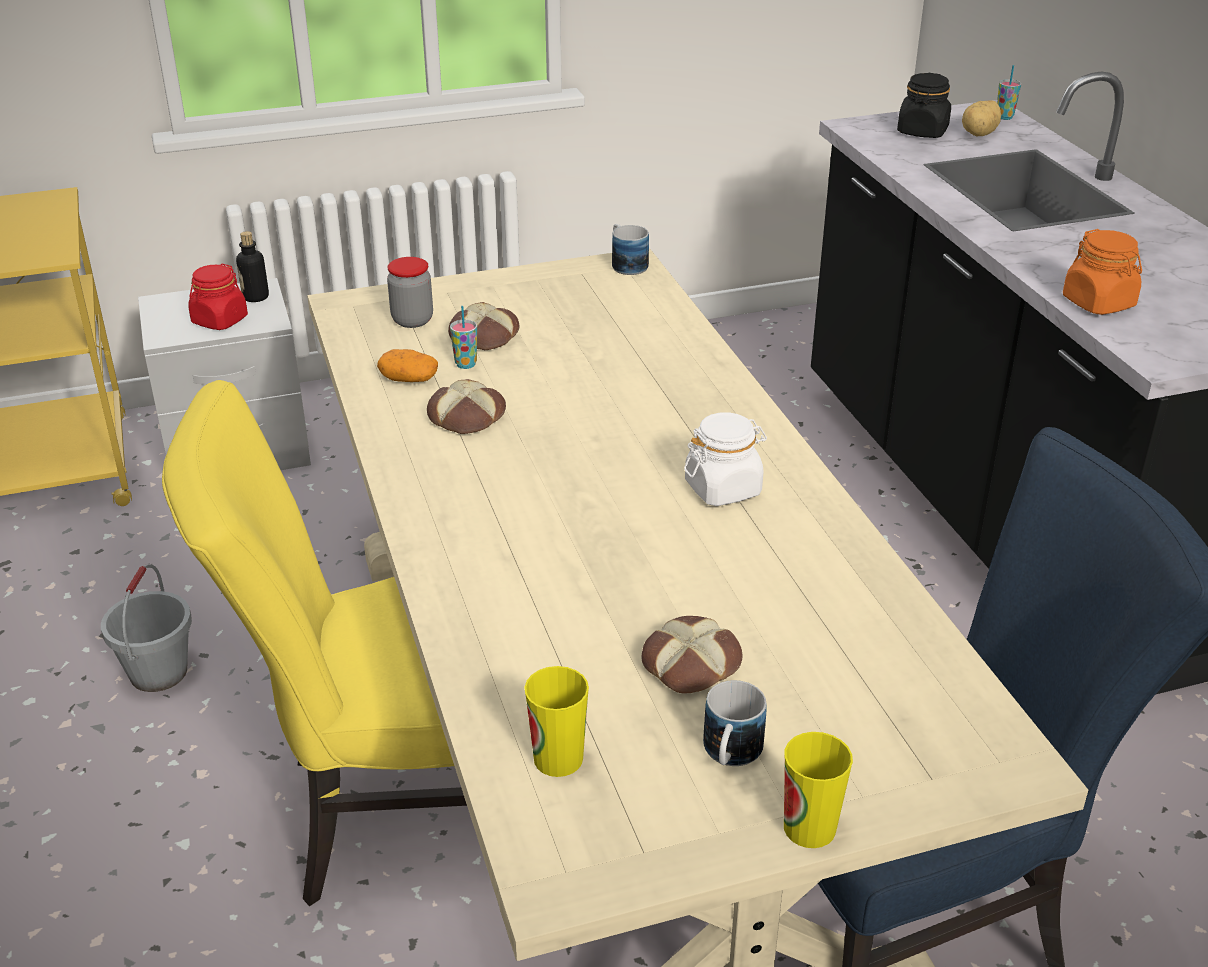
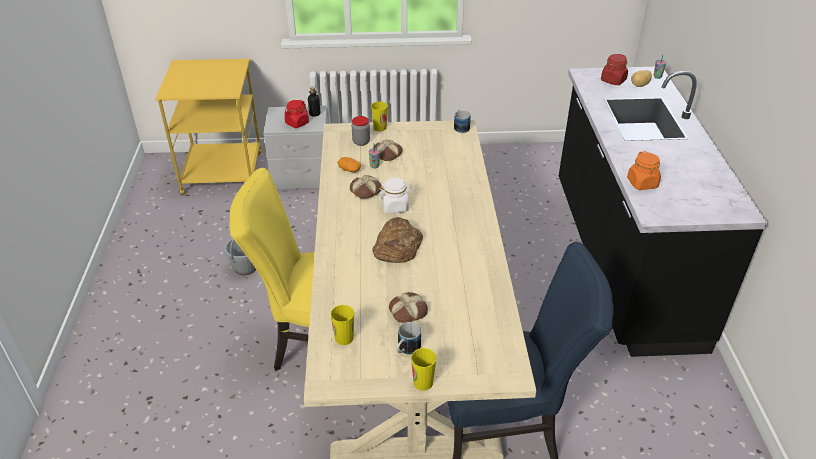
camera: 15 degrees right, 5 degrees up
white jar [684,412,767,506] -> white jar moved to [379,178,412,213]
black jar [897,73,951,138] -> red jar [601,54,628,85]
none -> cup [371,102,388,131]
none -> bread [373,217,423,263]

